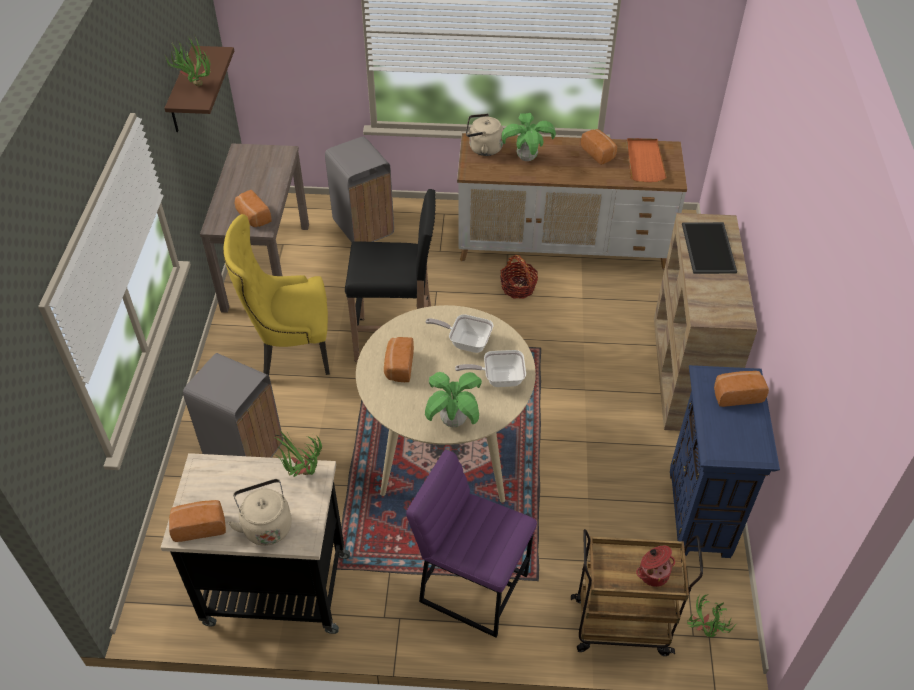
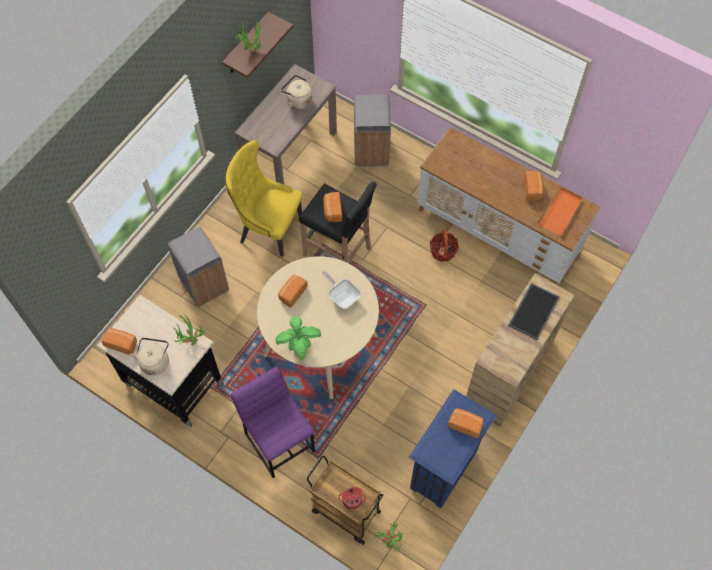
camera: 30 degrees right, 15 degrees up
bread [235,190,272,227] -> bread moved to [323,192,342,222]
frying pan [455,350,526,387] -> none
beige kettle [466,113,503,156] -> beige kettle moved to [281,75,312,110]
potted plant [501,113,556,161] -> none

